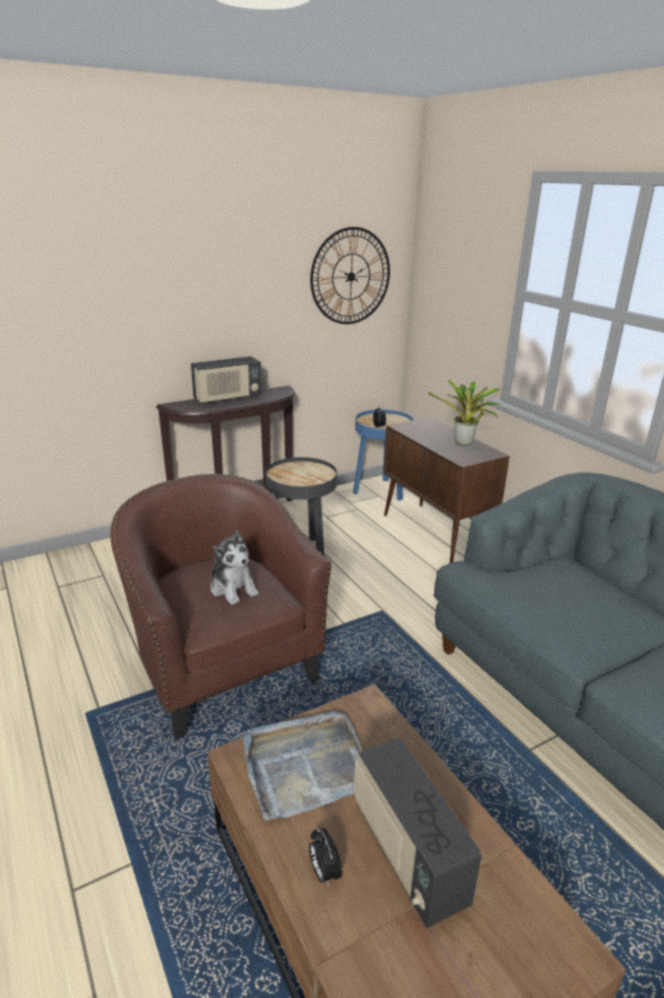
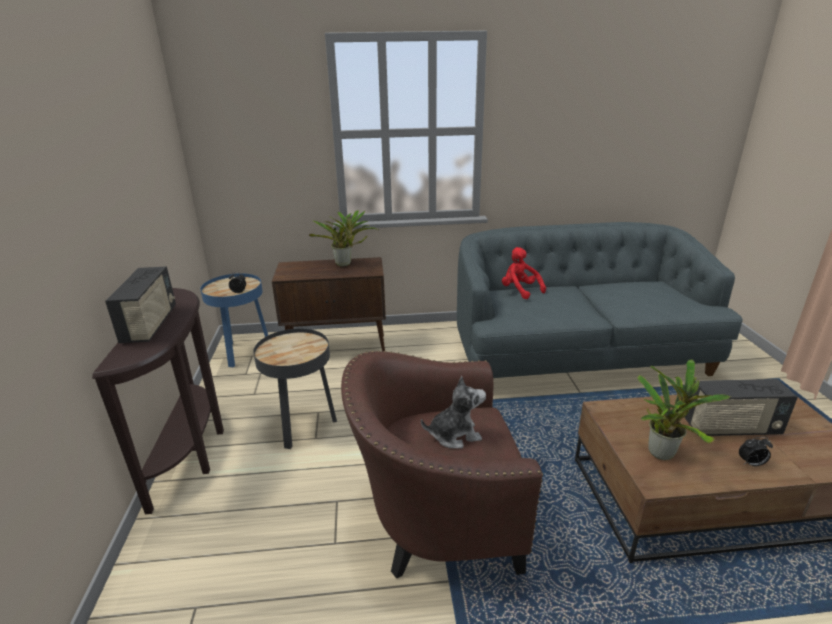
camera: 65 degrees left, 0 degrees up
grey tray [243,711,362,821] -> potted plant [638,360,730,460]
wall clock [310,227,390,324] -> none
none -> red plush toy [502,247,546,299]

